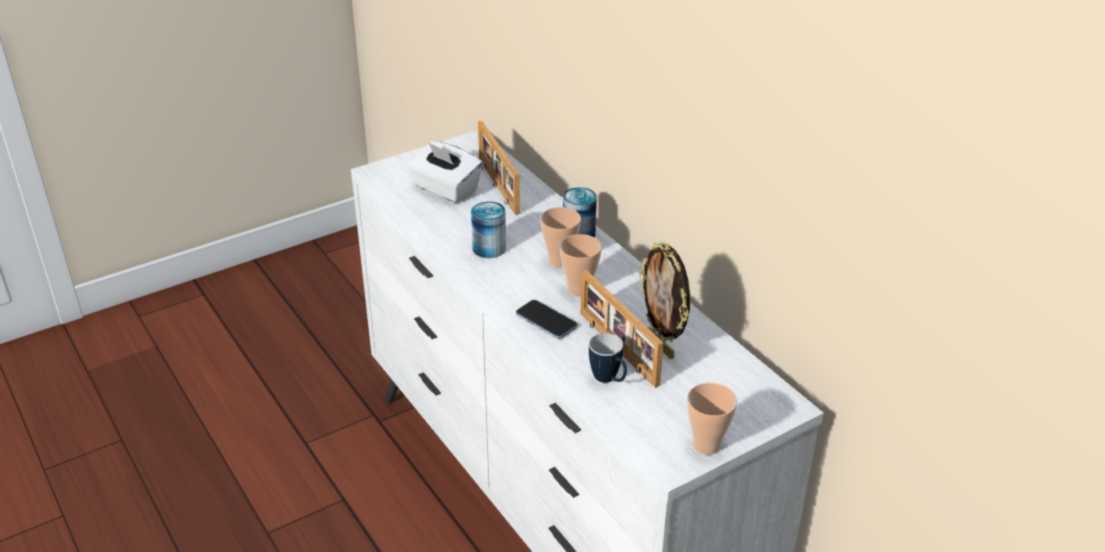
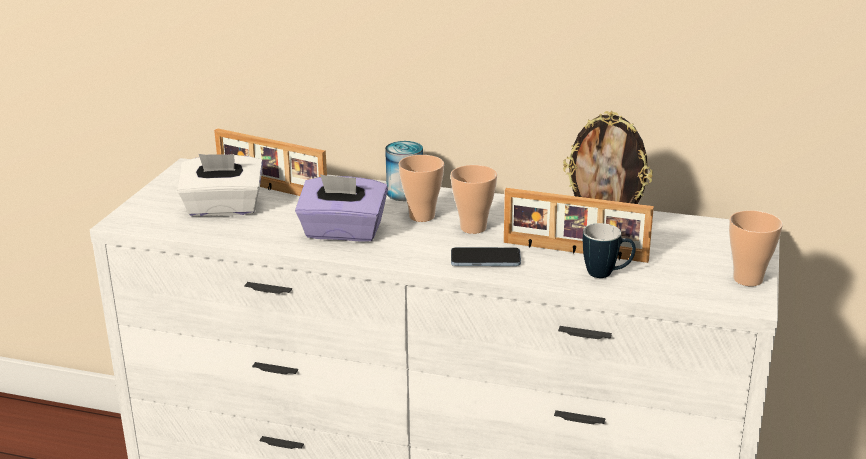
camera: 40 degrees left, 10 degrees down
can [471,201,506,258] -> purple tissue box [295,174,388,242]

